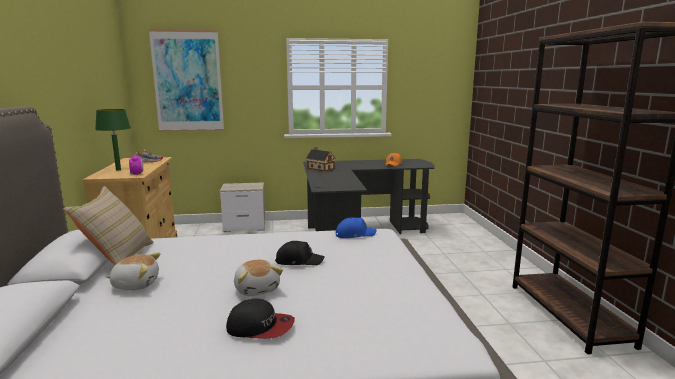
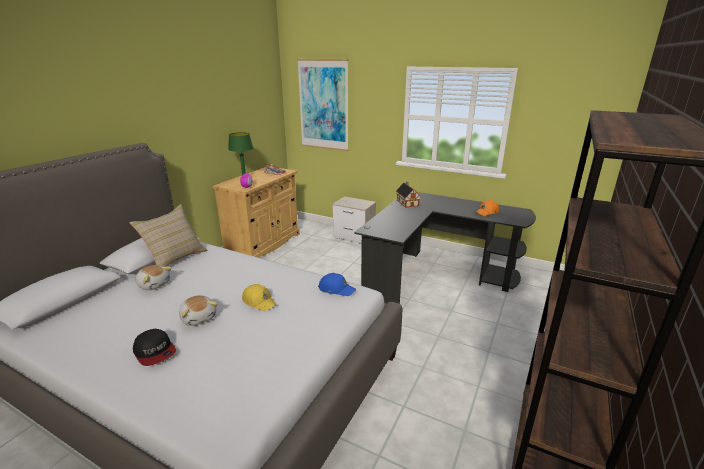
camera: 35 degrees right, 10 degrees up
plush toy [234,259,283,296] -> plush toy turned 45 degrees counterclockwise [179,295,218,326]
black cap [275,241,325,265] -> yellow cap [242,284,277,311]

